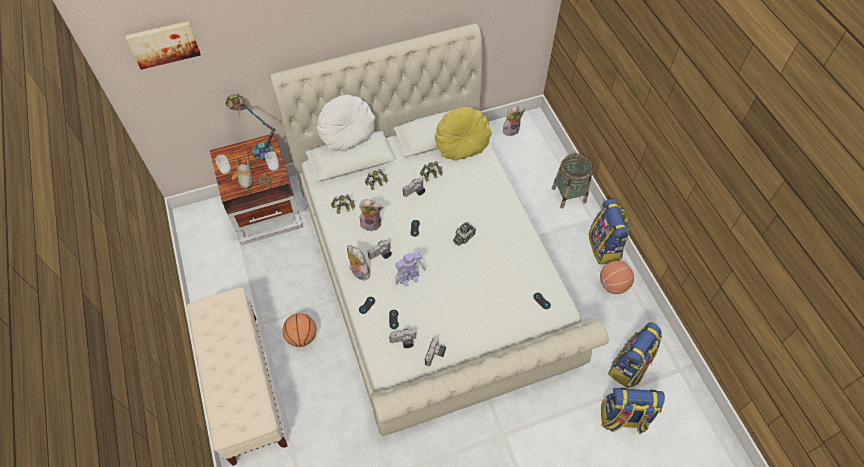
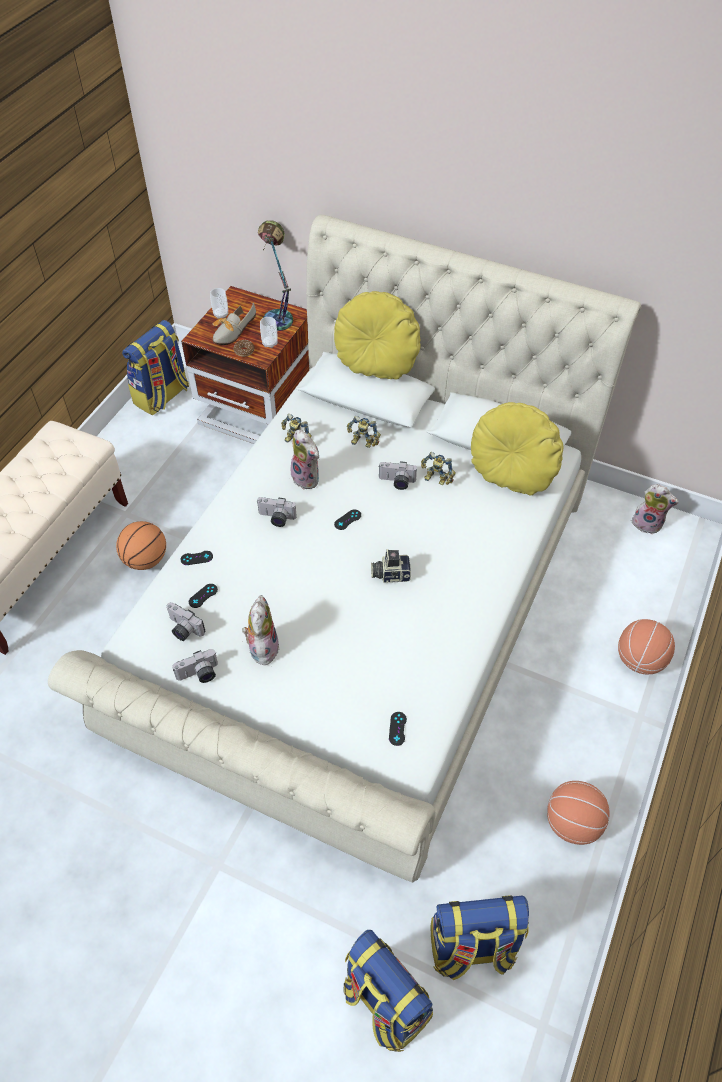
camera: 45 degrees right, 5 degrees down
picture [125,21,201,70] -> none
white pillow [317,95,375,151] -> yellow pillow [334,291,421,380]
plush toy [347,245,370,280] -> plush toy moved to [242,595,279,666]
toy robot [395,252,426,287] -> none
basket [552,154,593,209] -> basketball [618,619,675,674]
backpack [589,199,629,265] -> backpack moved to [122,320,189,415]

